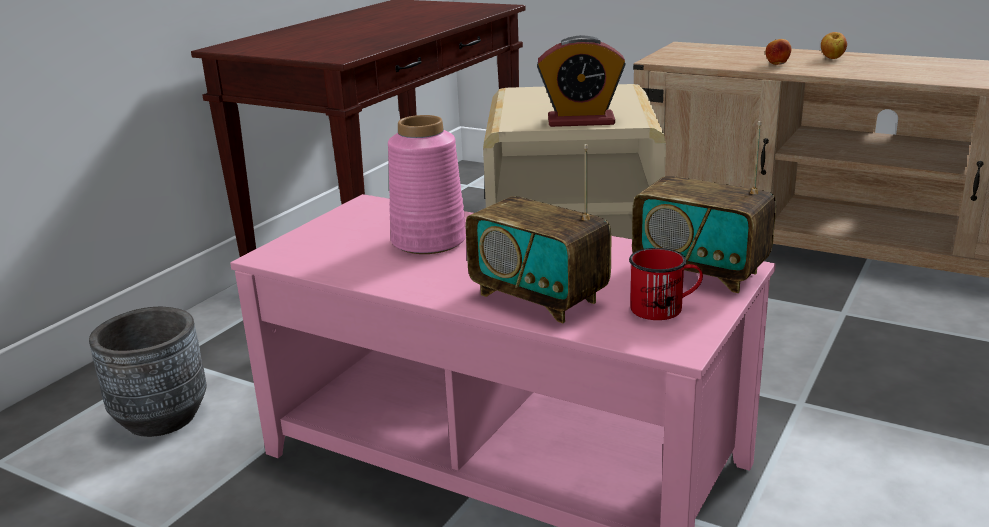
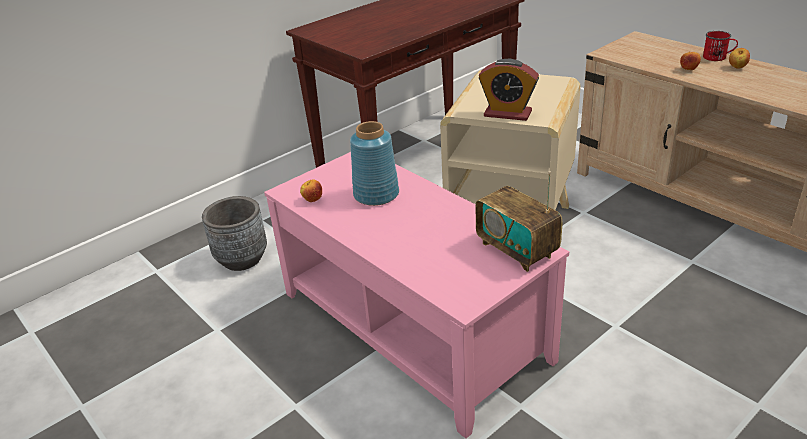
camera: 20 degrees right, 10 degrees up
pink vase [388,115,466,254] -> blue vase [350,121,399,206]
radio [465,144,611,323] -> none
red mug [629,248,703,320] -> red mug moved to [703,31,738,61]
none -> apple [300,179,322,202]

